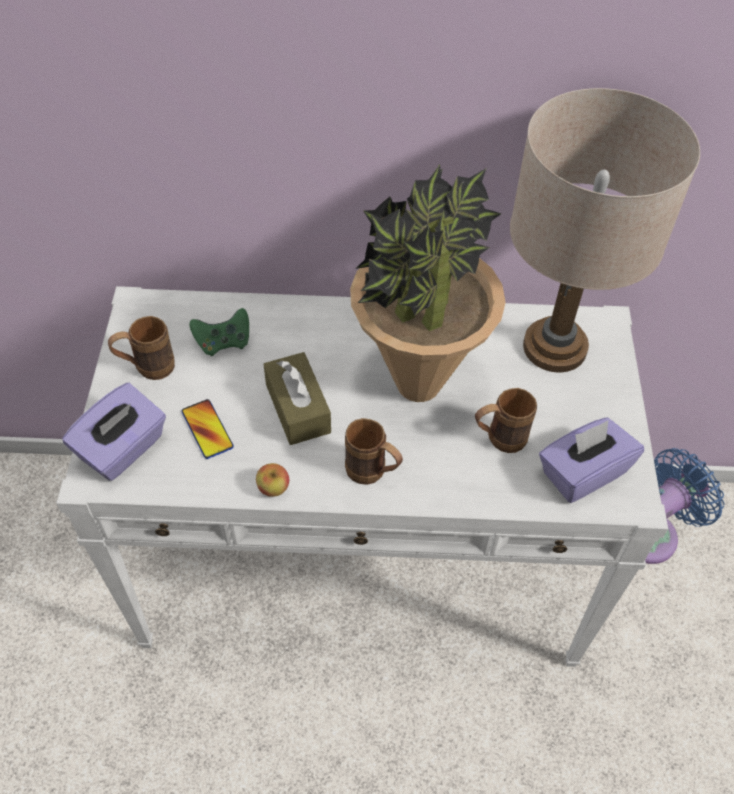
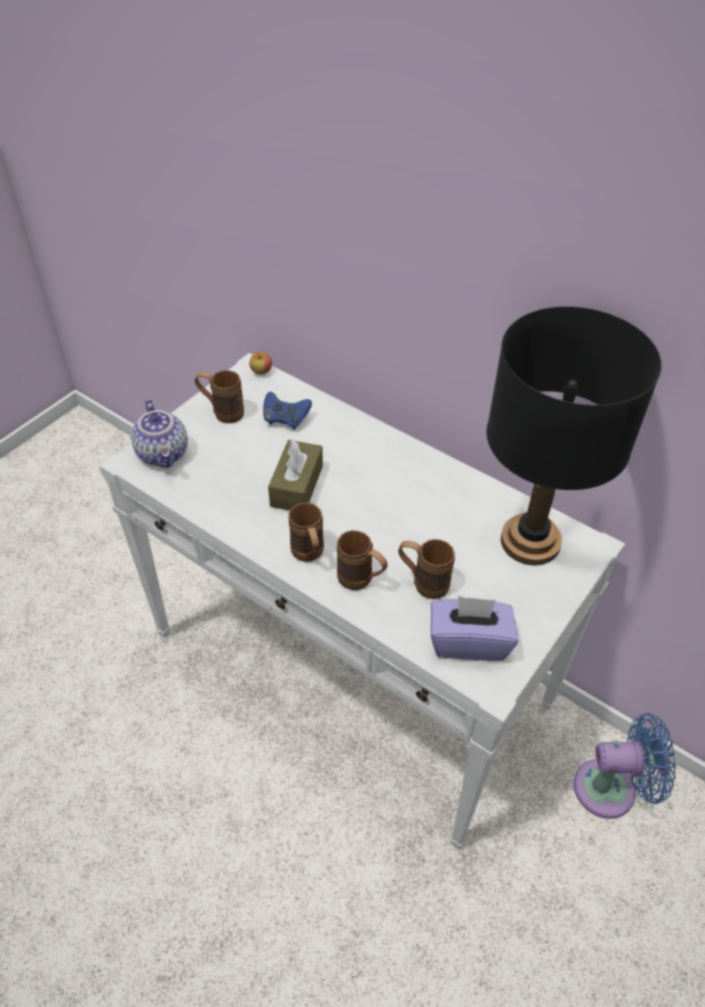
camera: 35 degrees right, 5 degrees down
purple tissue box [62,383,166,481] -> teapot [131,399,188,468]
phone [182,399,234,459] -> none
green game controller [190,308,249,356] -> blue game controller [263,392,312,430]
apple [256,463,289,497] -> apple moved to [249,351,272,375]
potted plant [350,164,506,402] -> none
beige table lamp [510,88,700,372] -> black table lamp [487,306,662,565]
none -> brown mug [337,530,388,590]

